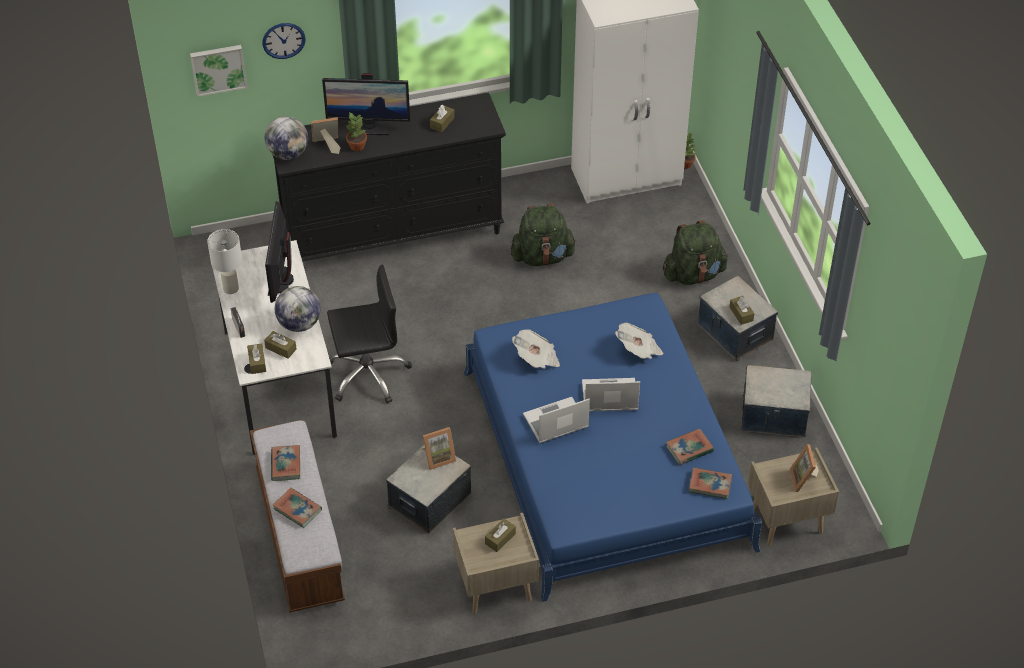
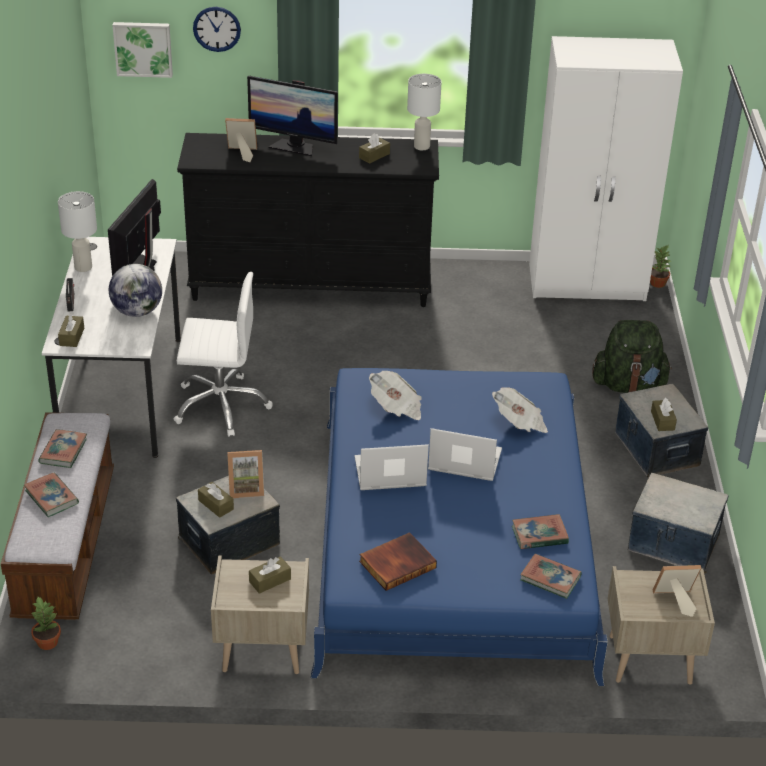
camera: 15 degrees right, 10 degrees down
brown tissue box [264,331,297,359] -> brown tissue box moved to [198,482,234,518]
globe [265,116,308,160] -> none
black office chair [327,265,412,404] -> white office chair [174,272,273,437]
potted plant [346,112,367,151] -> potted plant moved to [31,597,61,650]
green backpack [511,204,577,266] -> none
picture frame [790,444,819,492] -> picture frame turned 75 degrees clockwise [653,565,701,617]
none -> book [359,532,437,591]
none -> white table lamp [407,74,442,150]

